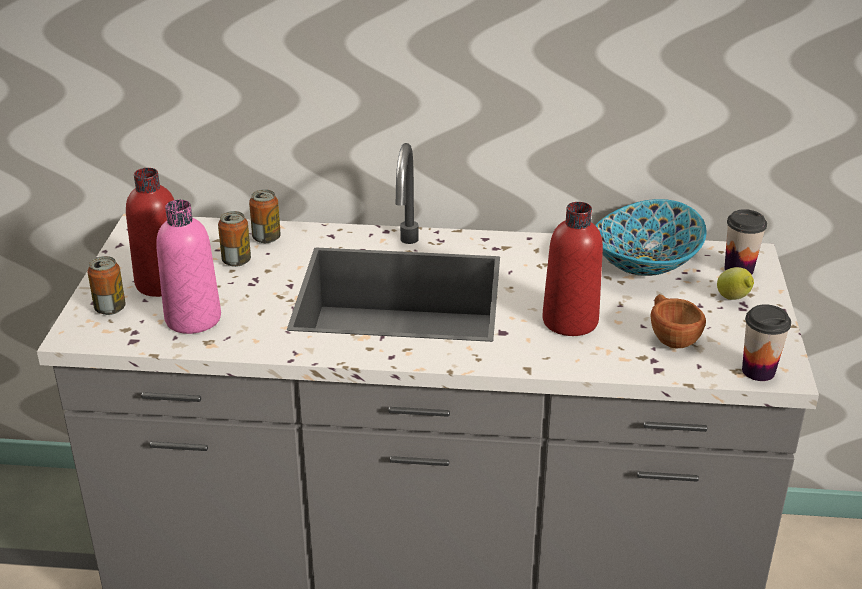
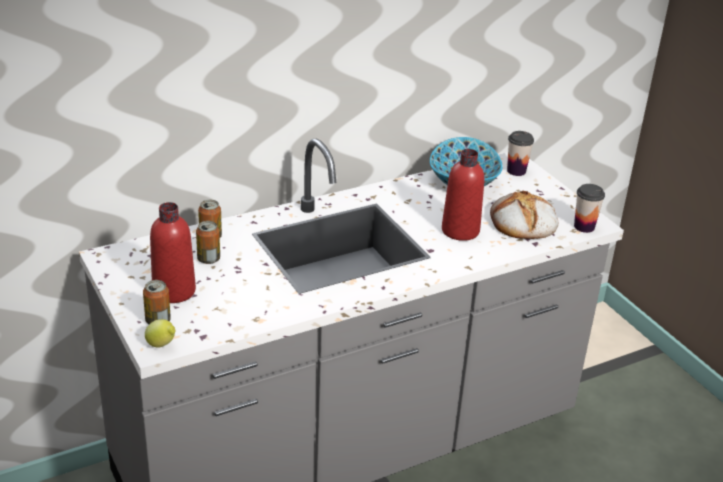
camera: 35 degrees left, 0 degrees up
pink bottle [156,200,221,334] -> none
brown cup [651,294,706,349] -> bread [490,191,558,239]
lemon [717,267,754,300] -> lemon moved to [145,319,175,348]

